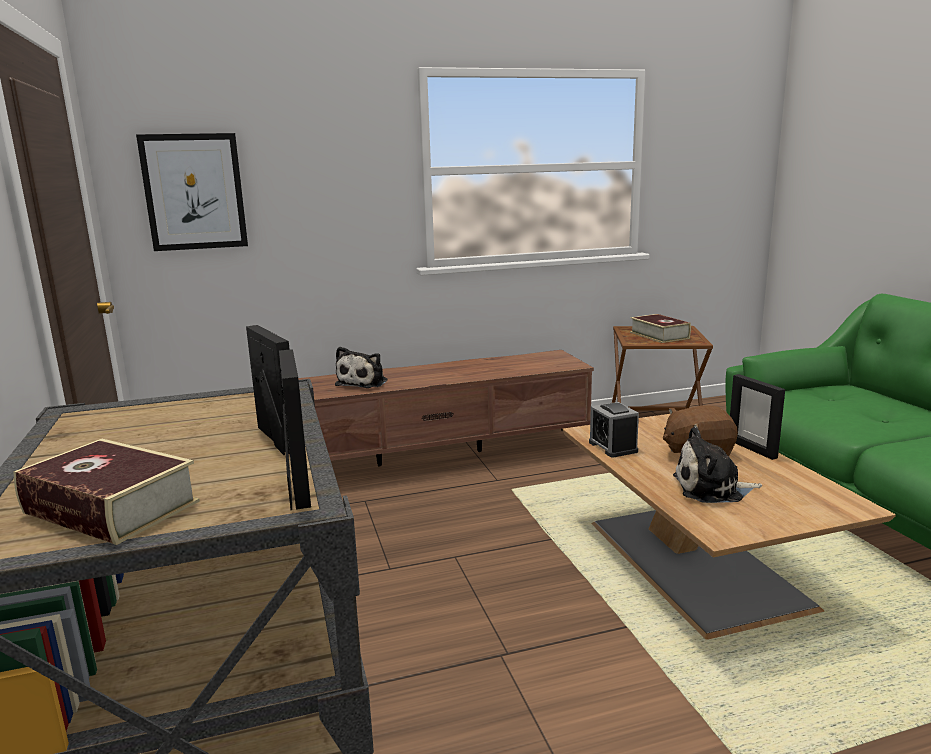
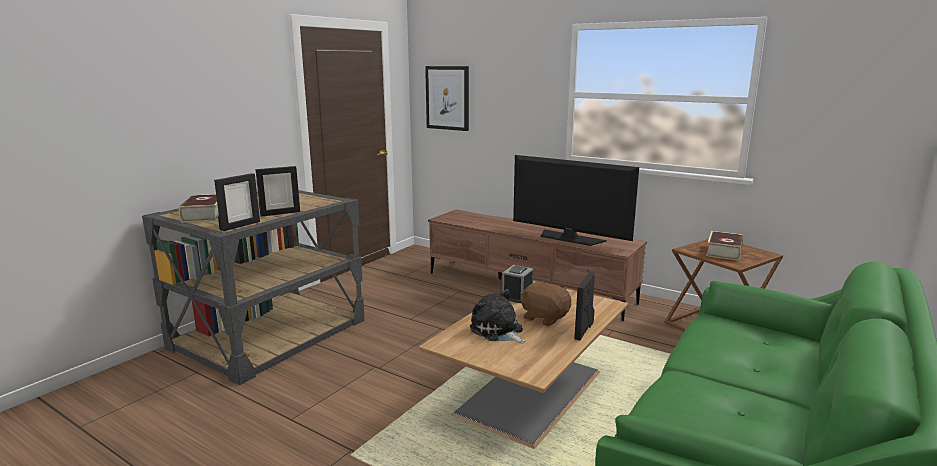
camera: 50 degrees right, 0 degrees up
picture frame [246,325,290,455] -> picture frame turned 45 degrees clockwise [255,166,300,217]
plush toy [335,346,387,388] -> none
none -> television [513,155,639,246]

